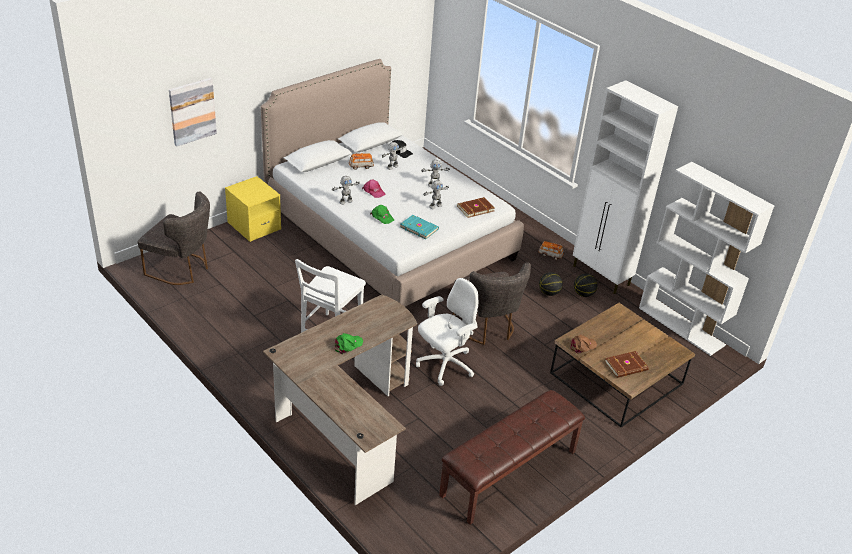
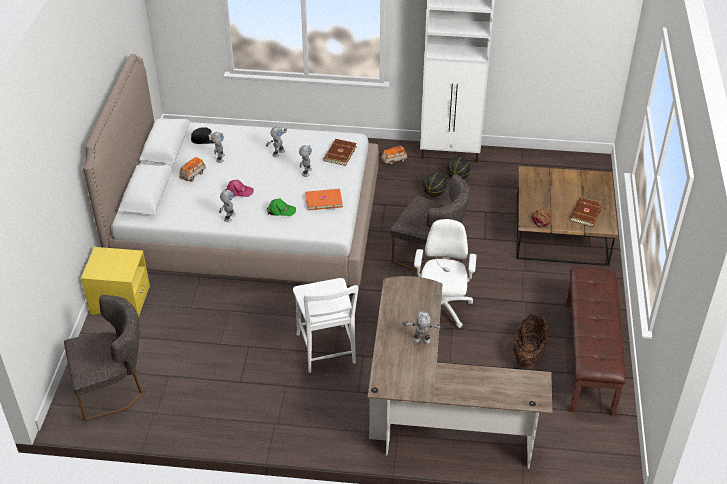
camera: 40 degrees left, 5 degrees up
picture [169,78,217,147] -> none
green cap [335,333,363,354] -> toy robot [402,312,443,344]
turquoise book [400,215,439,239] -> orange book [305,189,343,211]
white bookcase [639,162,774,356] -> none
none -> basket [513,313,548,367]

